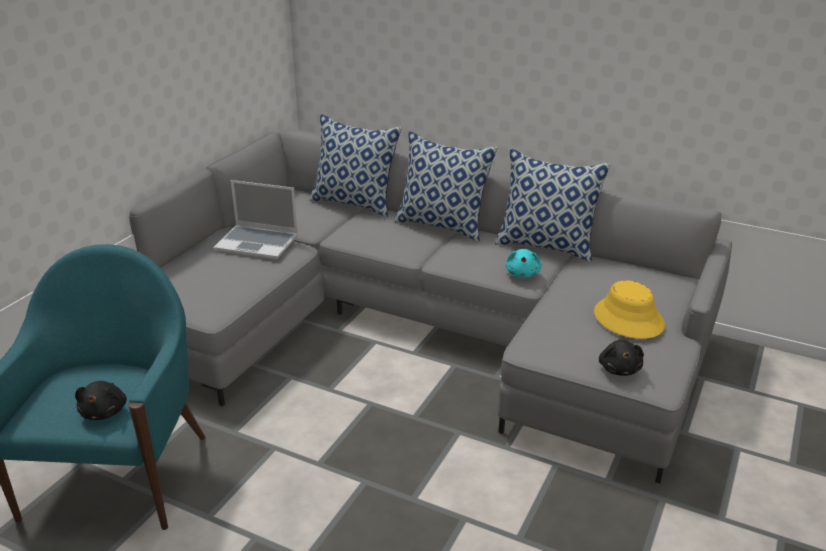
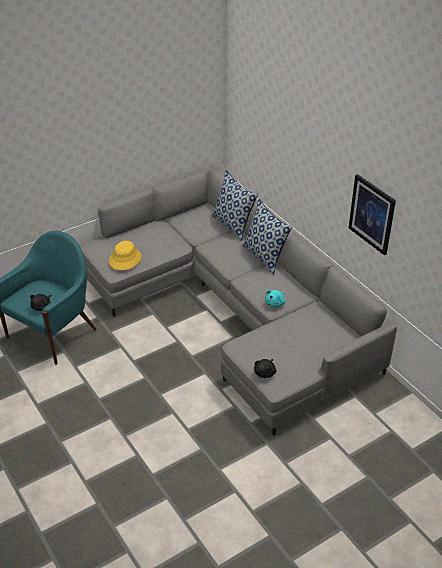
camera: 30 degrees right, 10 degrees up
laptop [213,180,298,260] -> none
pillow [495,149,611,263] -> none
yellow hat [594,280,665,339] -> yellow hat moved to [109,241,142,270]
none -> picture [349,174,396,255]

